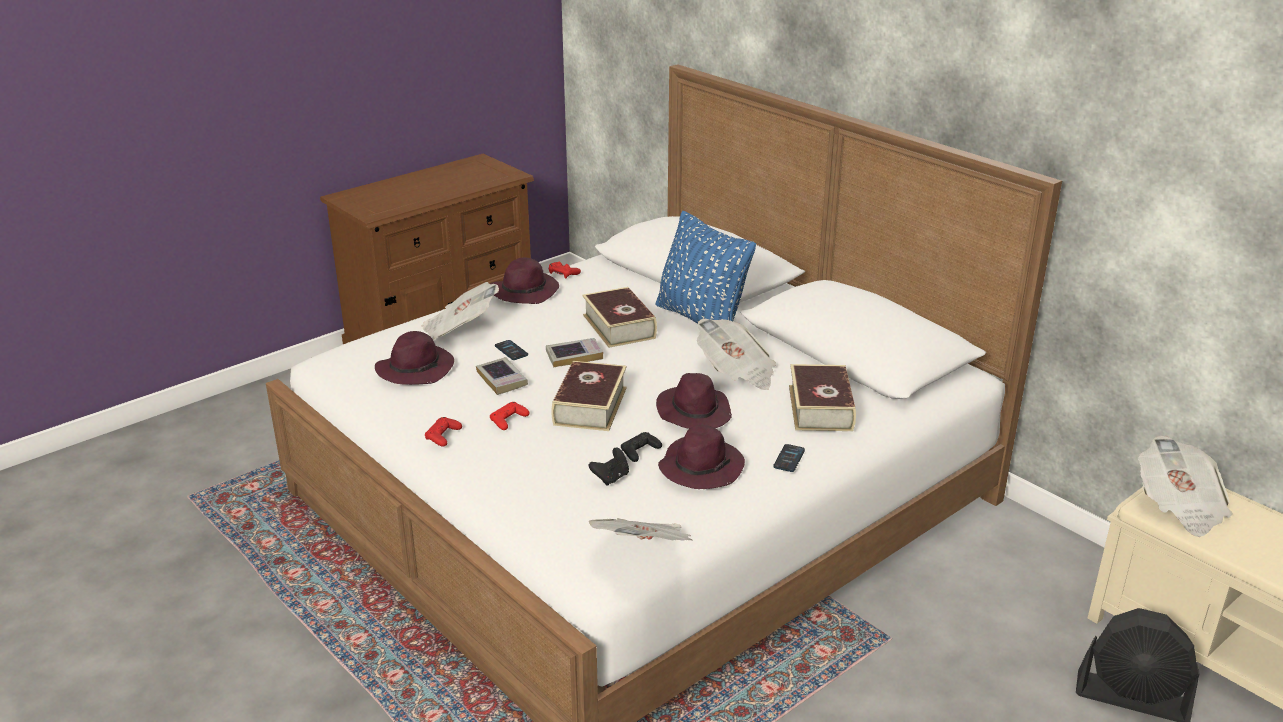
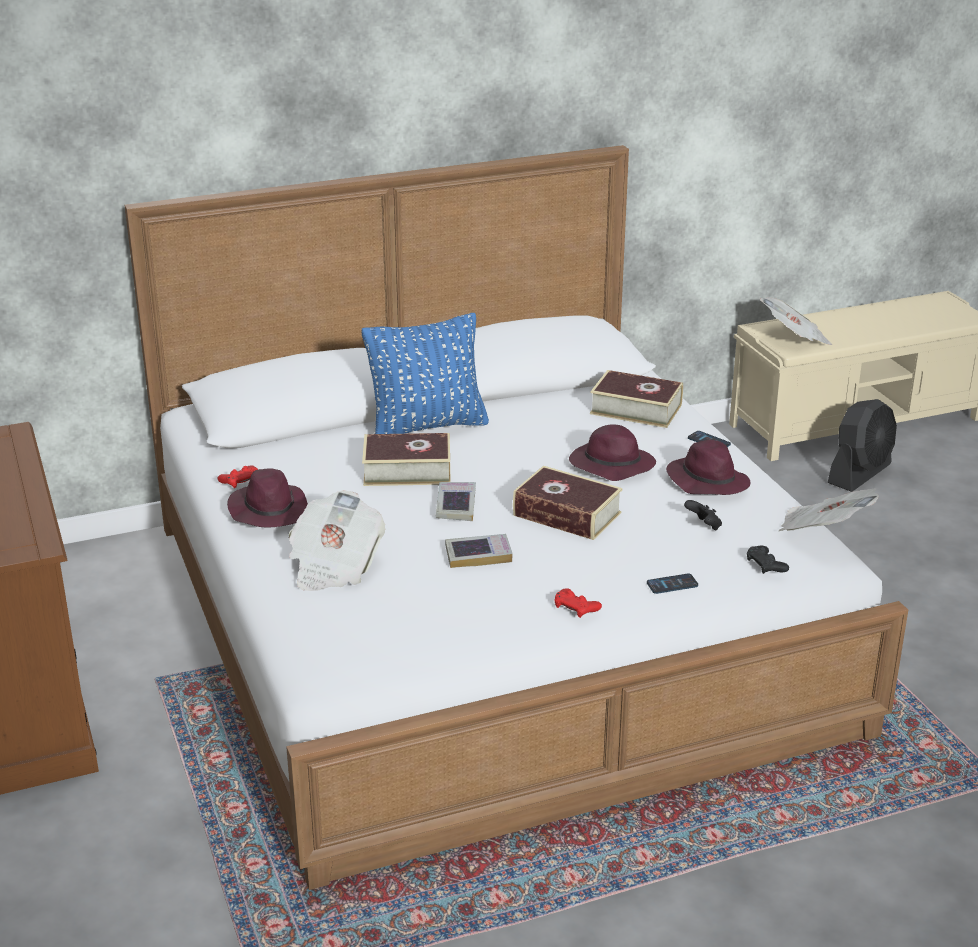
camera: 70 degrees left, 0 degrees up
purple hat [375,331,454,385] -> none
red game controller [490,402,529,430] -> none
phone [495,340,528,360] -> phone moved to [647,574,698,594]
black game controller [621,432,662,462] -> black game controller moved to [747,546,789,574]
newspaper [697,318,776,390] -> none

